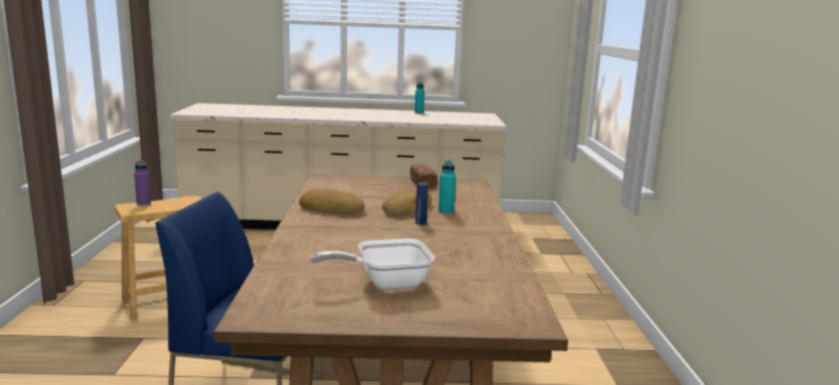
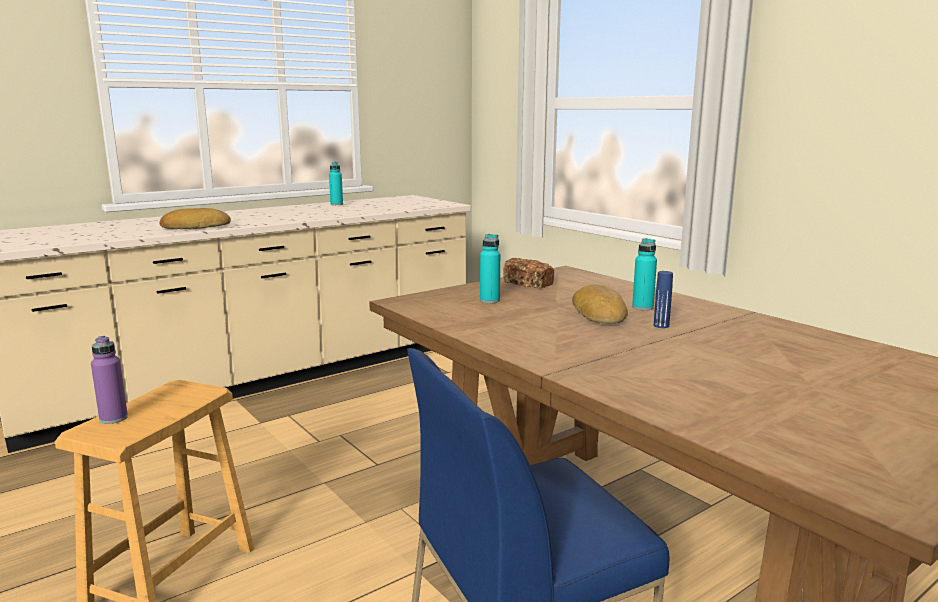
camera: 35 degrees left, 0 degrees up
bread [299,189,365,213] -> bread moved to [159,208,231,229]
frying pan [310,239,435,291] -> none
none -> turquoise bottle [480,234,500,303]

